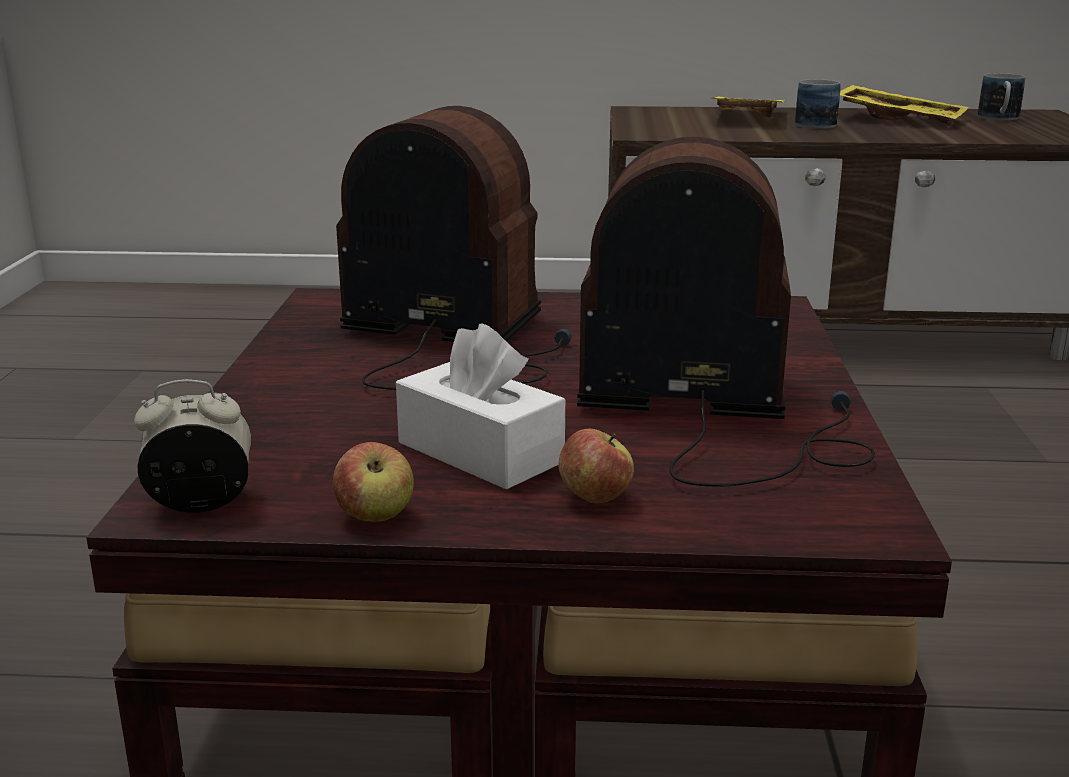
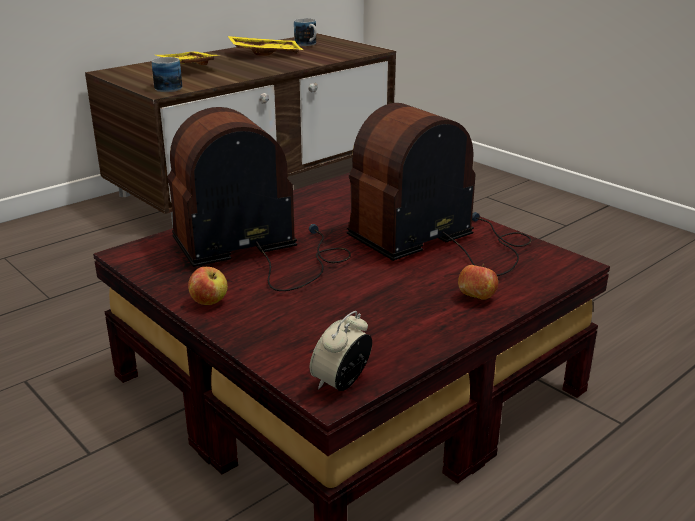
camera: 45 degrees left, 5 degrees up
apple [333,442,414,521] -> apple moved to [188,267,228,305]
white tissue box [396,324,565,490] -> none
mug [795,79,841,129] -> mug moved to [152,57,182,92]

